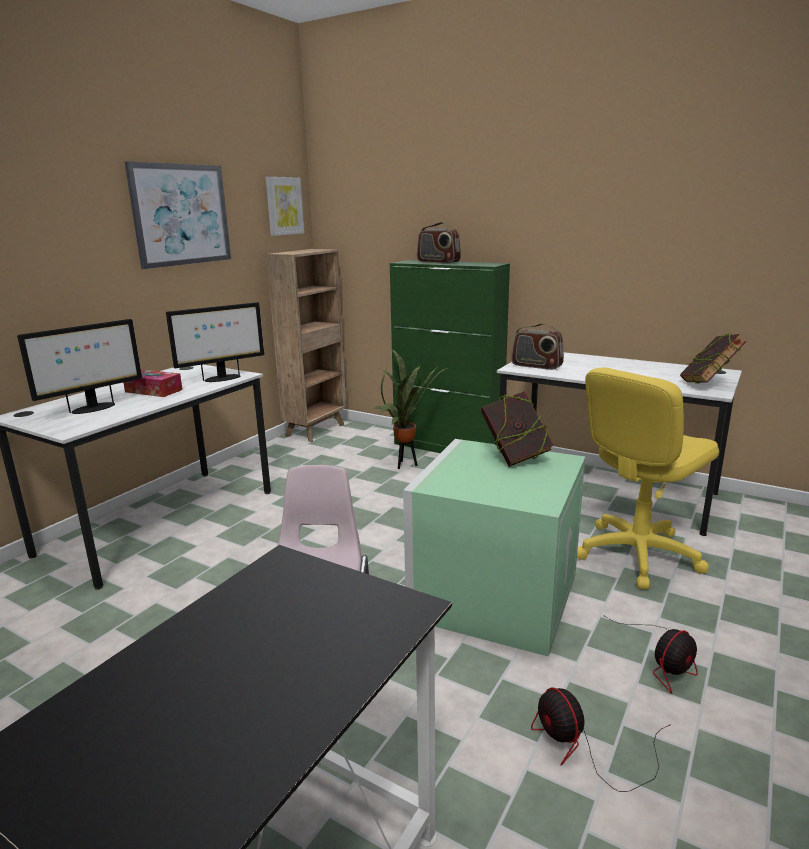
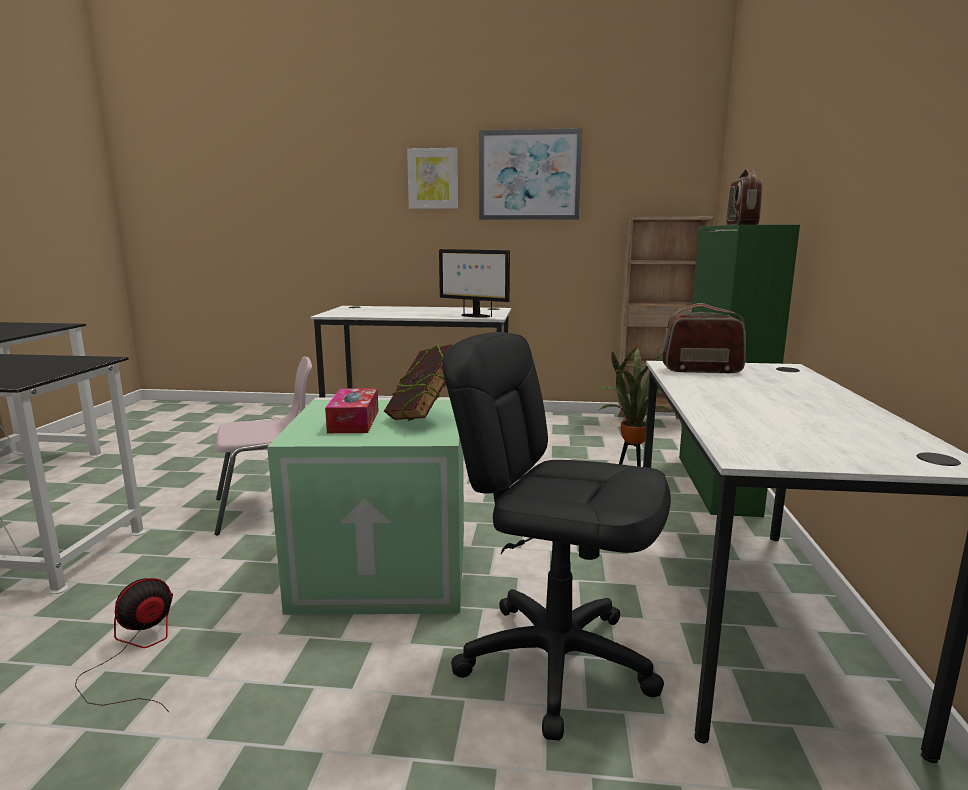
camera: 65 degrees right, 5 degrees down
monitor [17,319,142,414] -> none
tissue box [123,369,182,397] -> tissue box moved to [325,388,379,433]
picture [266,177,304,236] -> picture moved to [407,148,458,209]
radio [511,324,564,370] -> radio turned 90 degrees clockwise [662,303,746,373]
yellow office chair [577,367,719,590] -> black office chair [442,332,671,741]
fan [603,615,698,694] -> none
book [680,332,747,383] -> none

